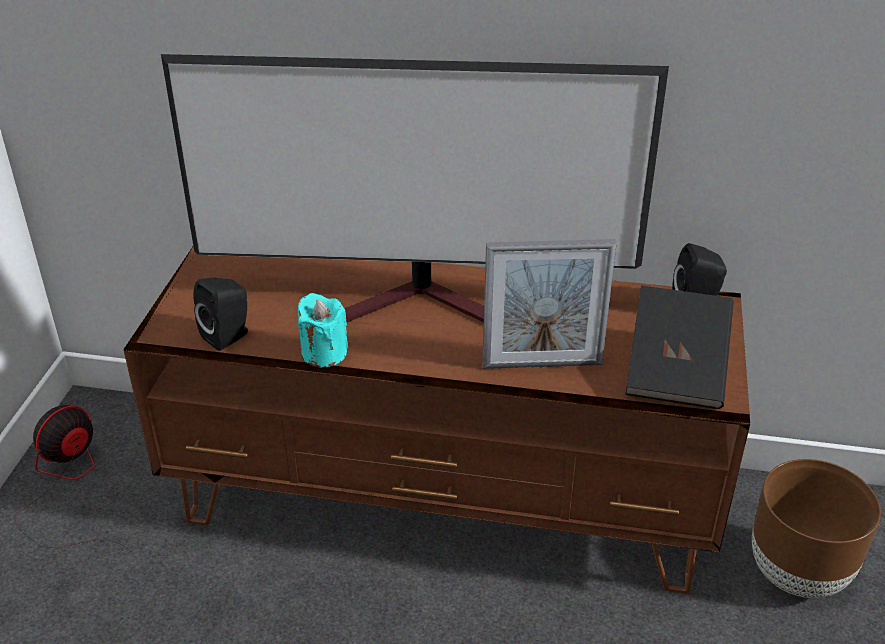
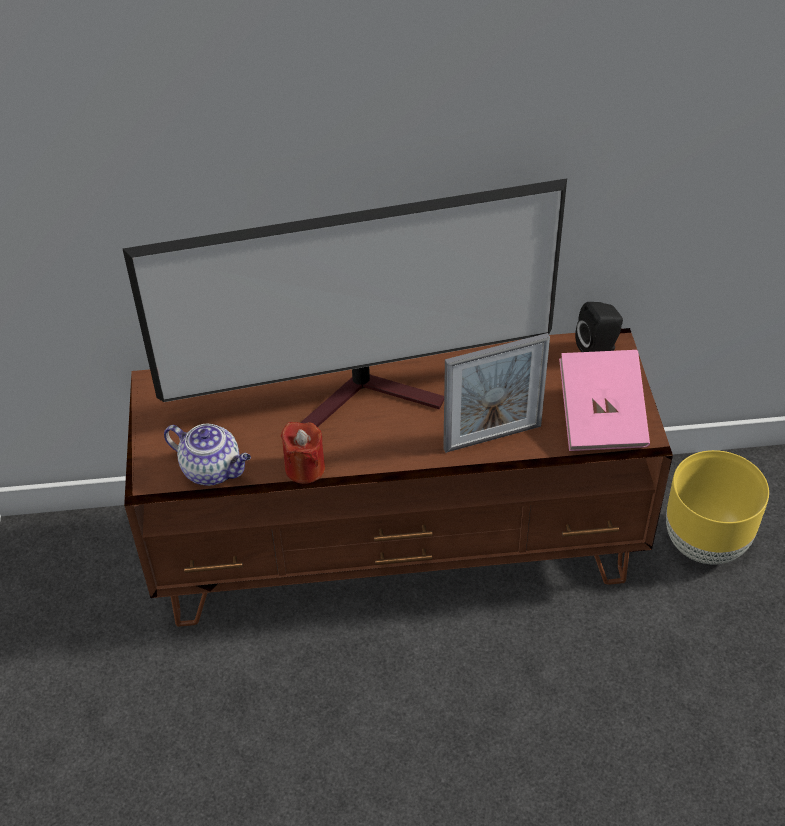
camera: 15 degrees left, 10 degrees up
fan [15,405,133,553] -> none
black speaker [193,277,248,351] -> teapot [164,424,251,486]
turquoise candle [298,293,348,367] -> red candle [281,422,325,484]
black book [625,285,734,409] -> pink book [559,350,650,451]
brown planter [752,459,881,598] -> yellow planter [666,450,769,565]

